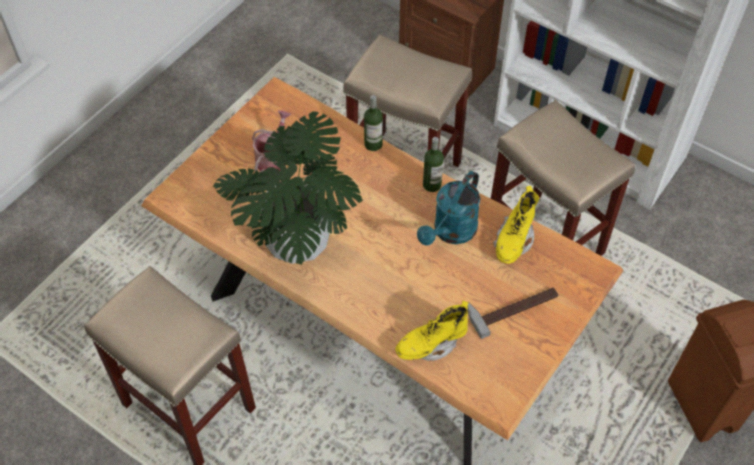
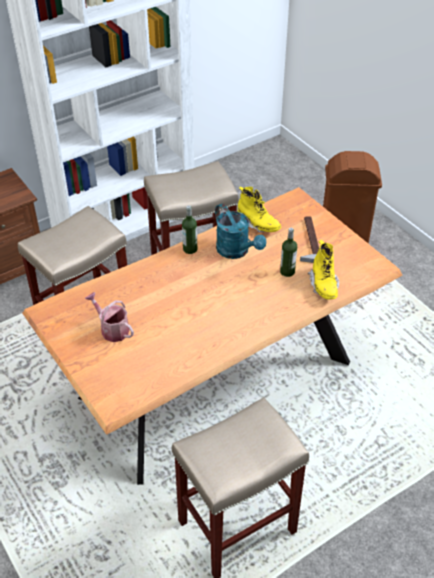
camera: 70 degrees left, 10 degrees down
potted plant [213,111,363,265] -> none
bottle [364,95,383,151] -> bottle moved to [280,228,297,277]

